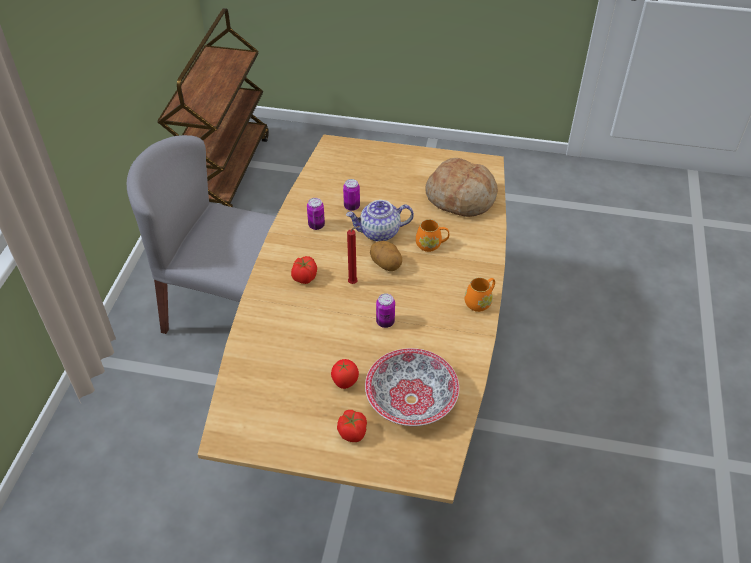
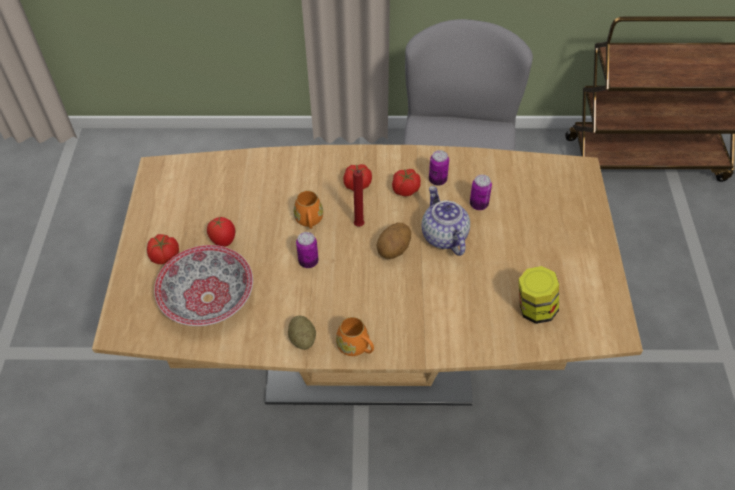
camera: 80 degrees right, 5 degrees up
orange mug [416,219,449,252] -> orange mug moved to [294,191,323,229]
bread [425,158,498,217] -> jar [518,266,559,324]
none -> potato [288,315,316,350]
none -> tomato [392,169,421,196]

